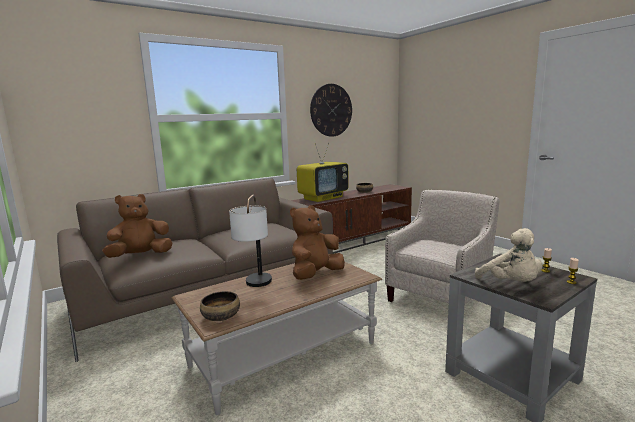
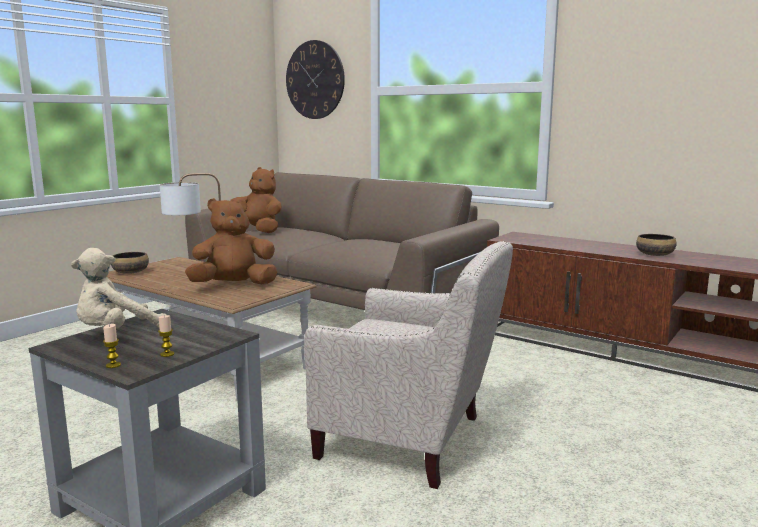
camera: 70 degrees right, 0 degrees up
brown plush toy [290,205,345,280] -> brown plush toy turned 45 degrees counterclockwise [185,198,278,284]
television [297,143,349,202] -> none
wall clock [310,84,352,137] -> wall clock moved to [286,40,345,119]

